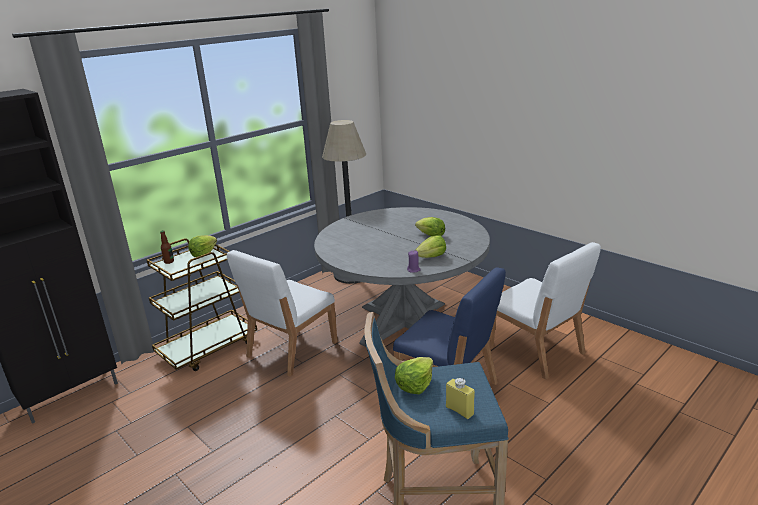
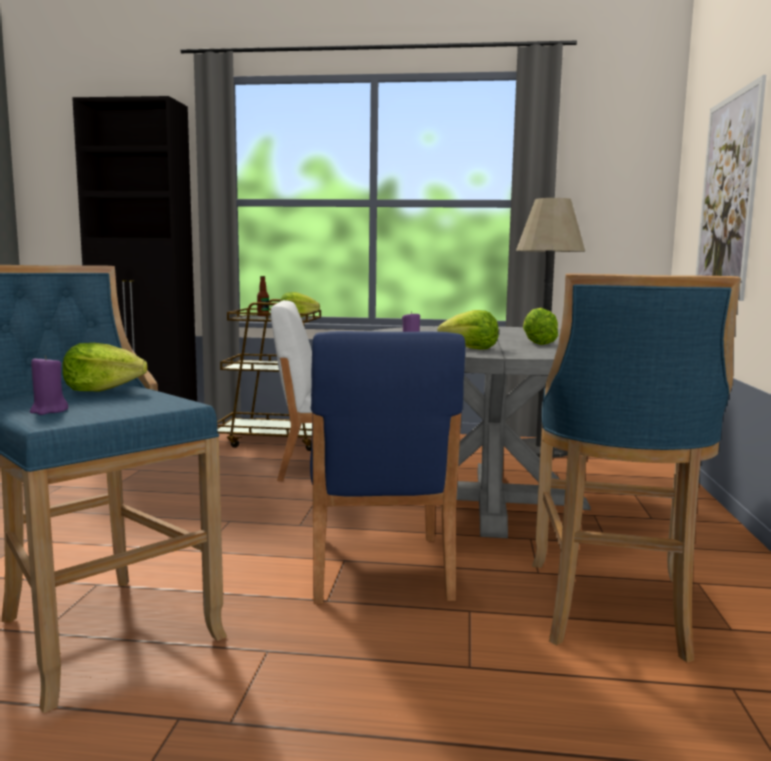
camera: 50 degrees right, 15 degrees down
yellow bottle [446,378,475,419] -> purple candle [30,355,68,415]
white chair [489,242,601,380] -> blue stool [532,273,741,662]
none -> picture [696,75,766,301]

